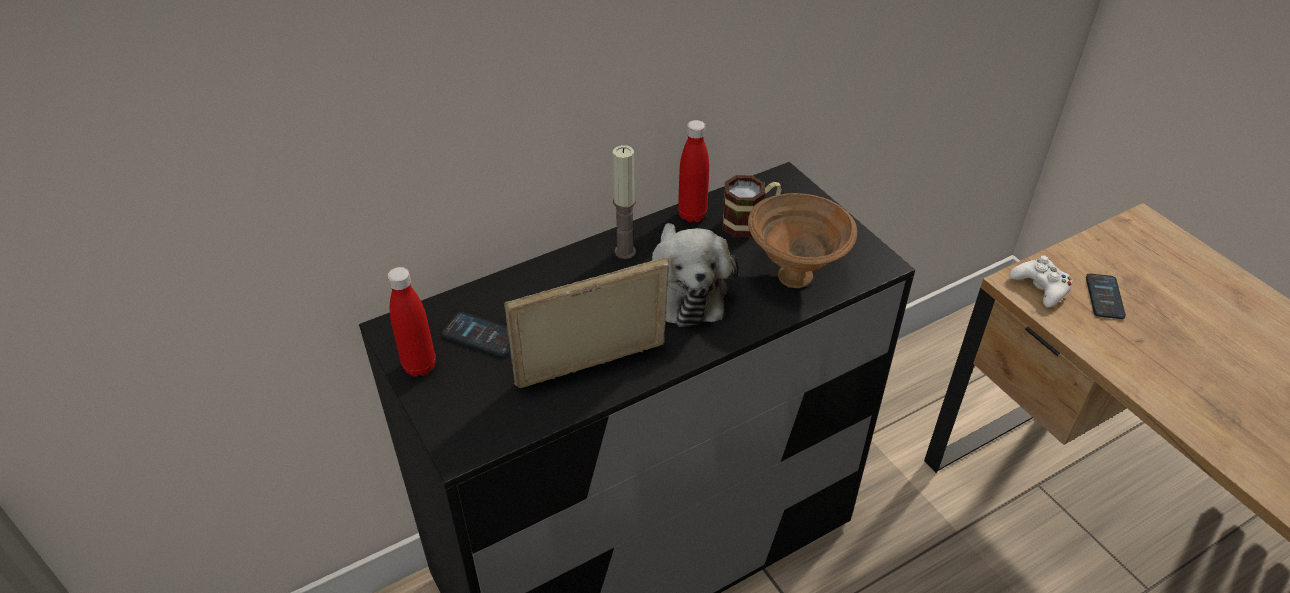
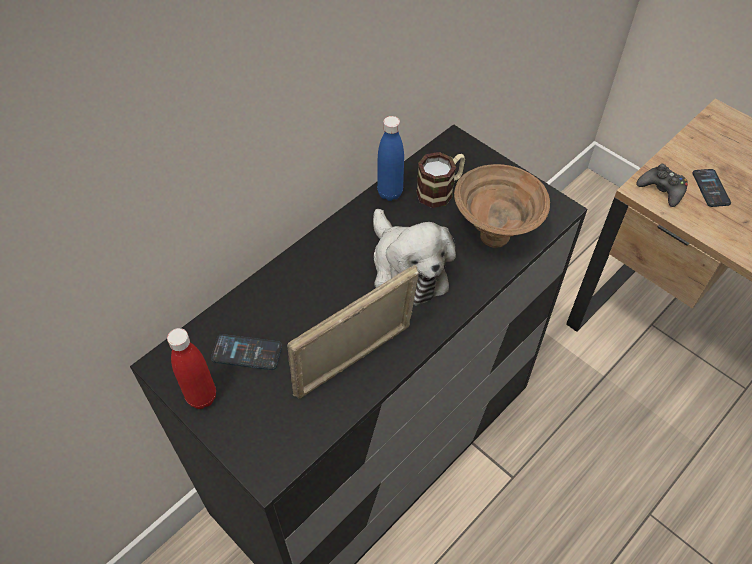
camera: 15 degrees left, 10 degrees up
candle [613,145,636,259] -> none
red bottle [678,120,709,222] -> blue bottle [377,116,404,201]
white game controller [1009,255,1073,308] -> black game controller [636,164,688,207]

